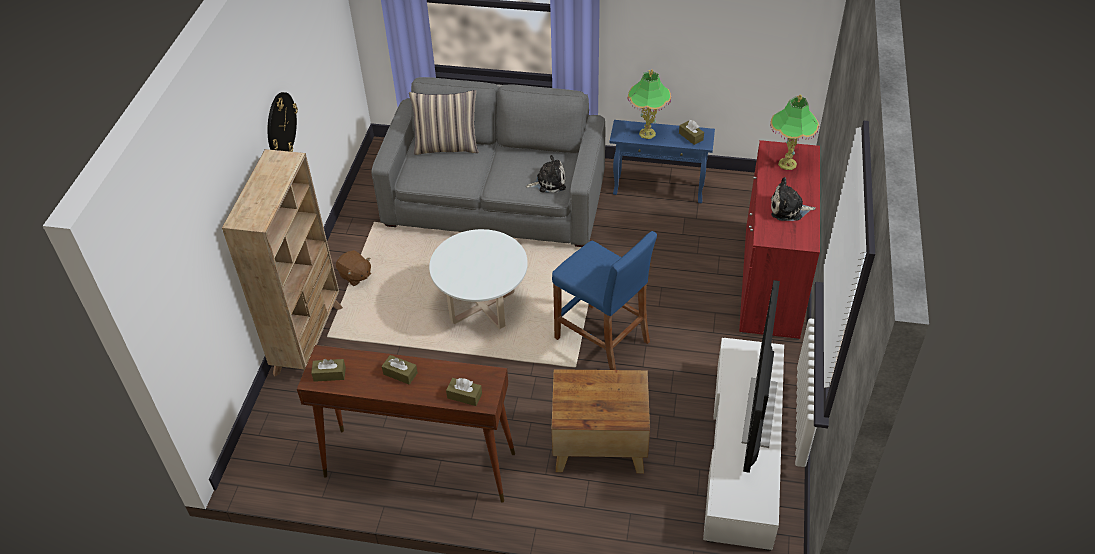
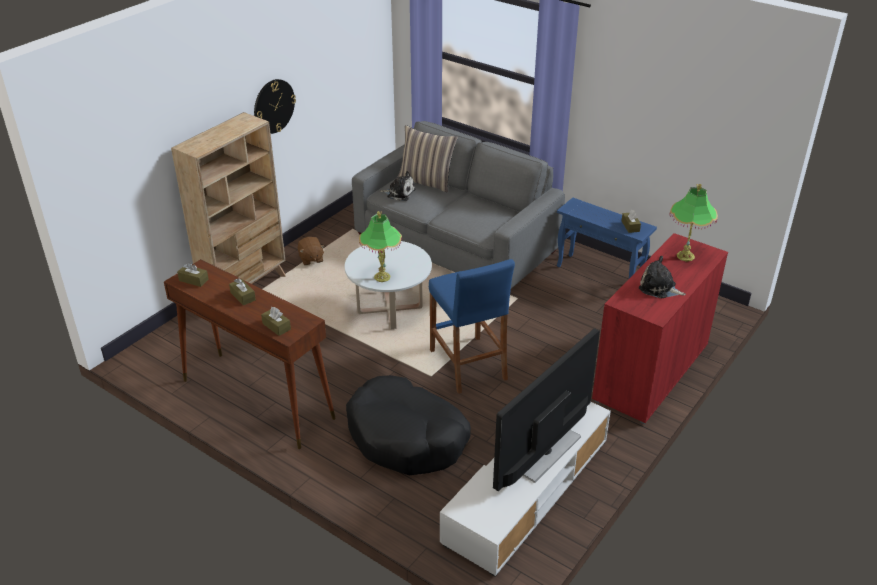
camera: 25 degrees right, 10 degrees down
plush toy [526,155,566,193] -> plush toy moved to [380,171,416,201]
brown side table [551,369,650,474] -> black dog bed [346,375,471,475]
table lamp [627,70,671,139] -> table lamp moved to [359,211,402,282]

